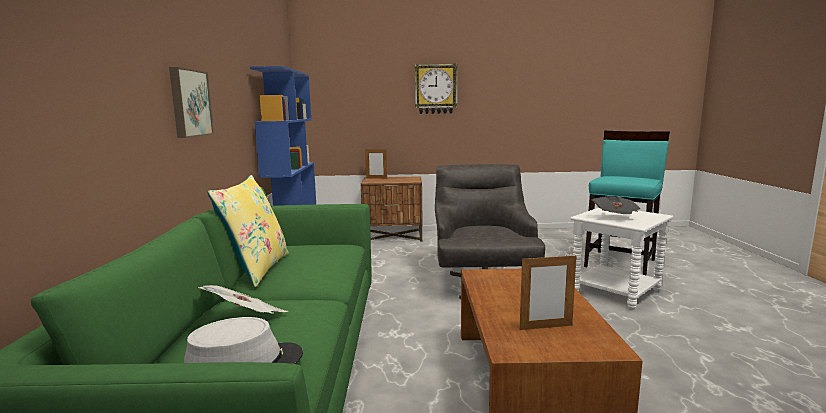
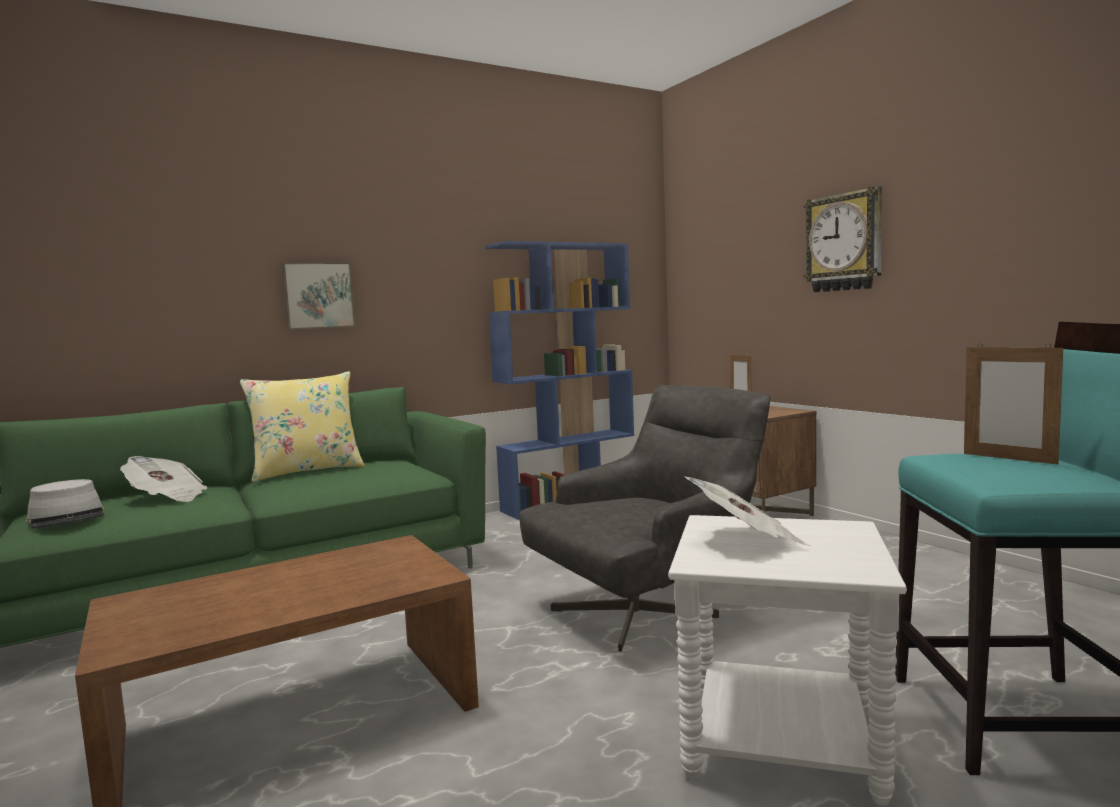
camera: 60 degrees right, 5 degrees down
picture frame [520,253,577,330] -> picture frame moved to [964,344,1063,465]

